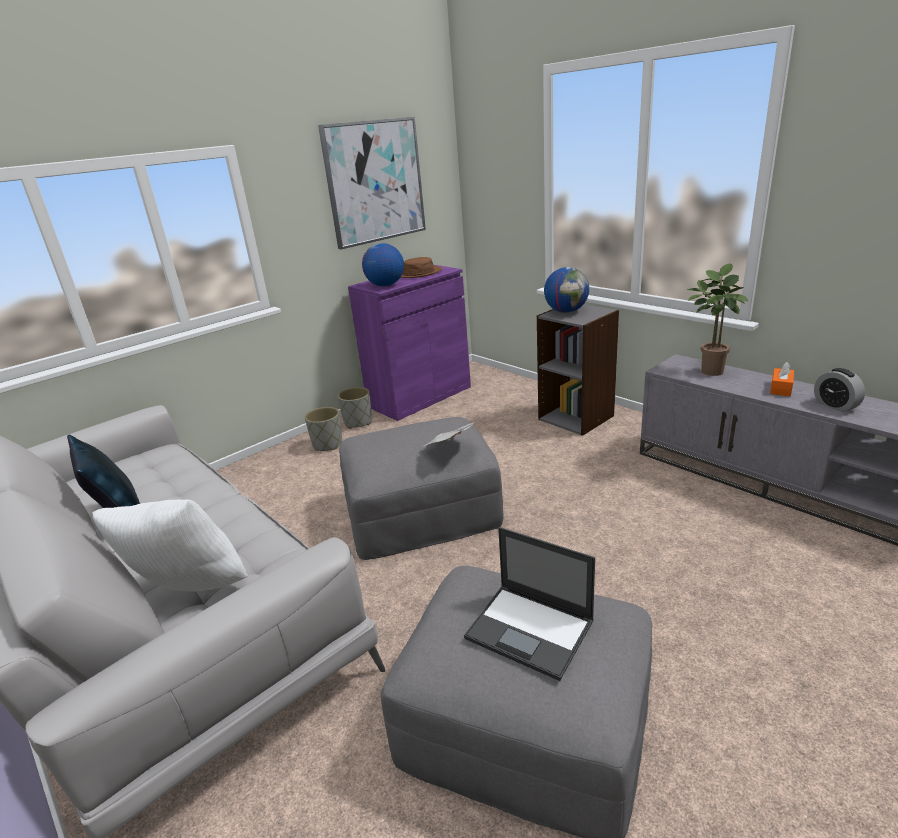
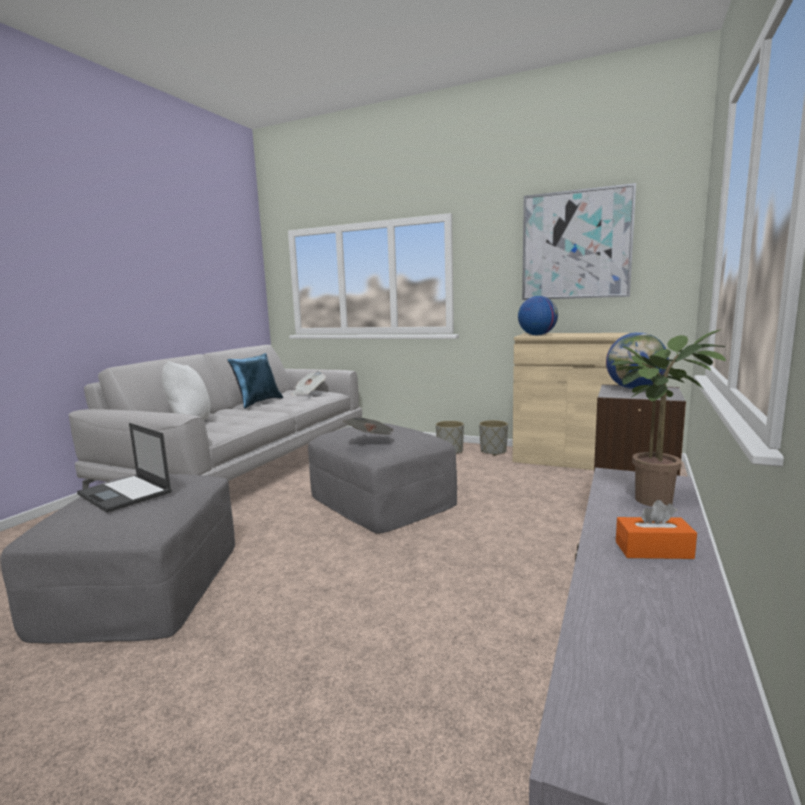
camera: 65 degrees right, 15 degrees down
purple cabinet [348,265,471,421] -> beige cabinet [513,333,629,470]
brown hat [401,257,442,278] -> none
laptop [464,527,595,681] -> laptop turned 60 degrees counterclockwise [77,423,172,513]
alarm clock [814,368,865,412] -> none
none -> newspaper [291,371,326,396]

